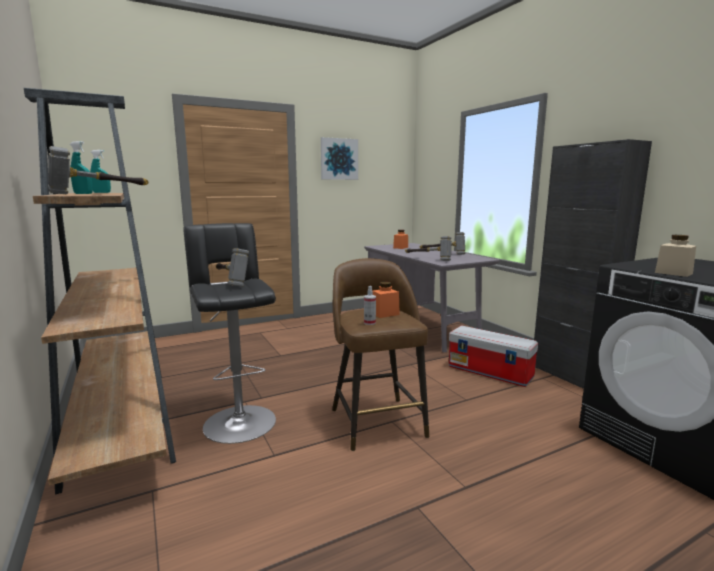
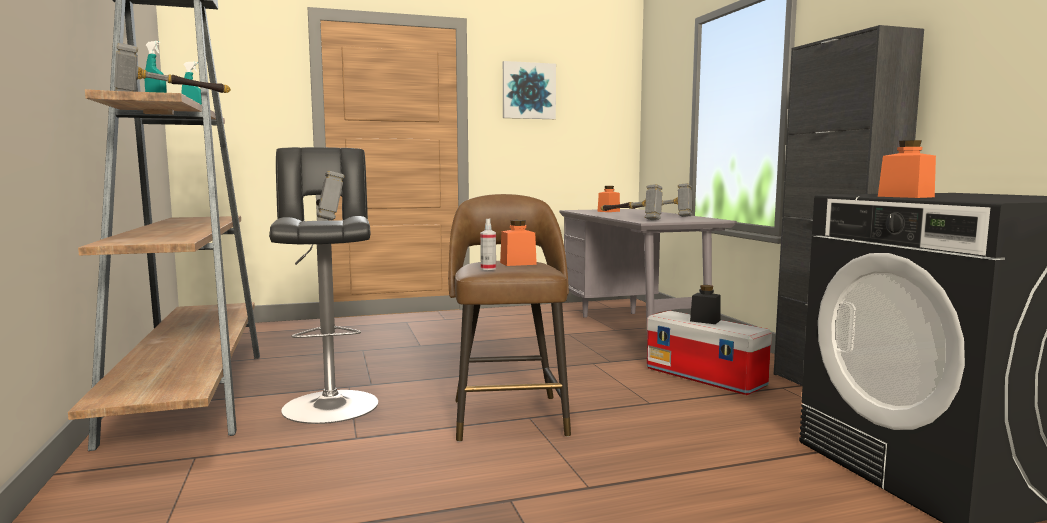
camera: 10 degrees right, 5 degrees down
beige jar [655,235,696,277] -> orange jar [878,140,936,198]
none -> black jar [690,285,721,324]

